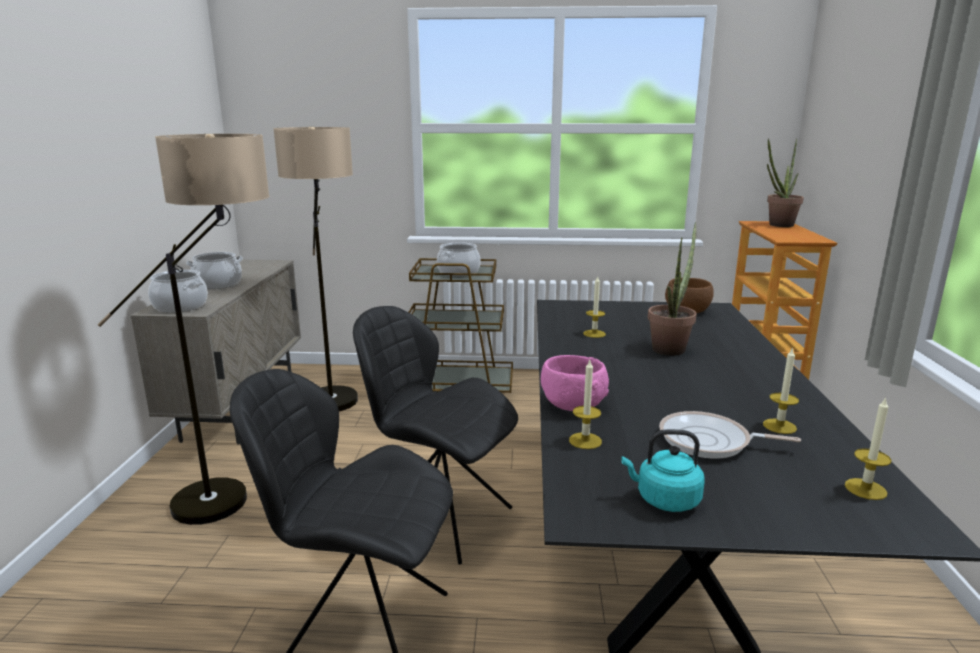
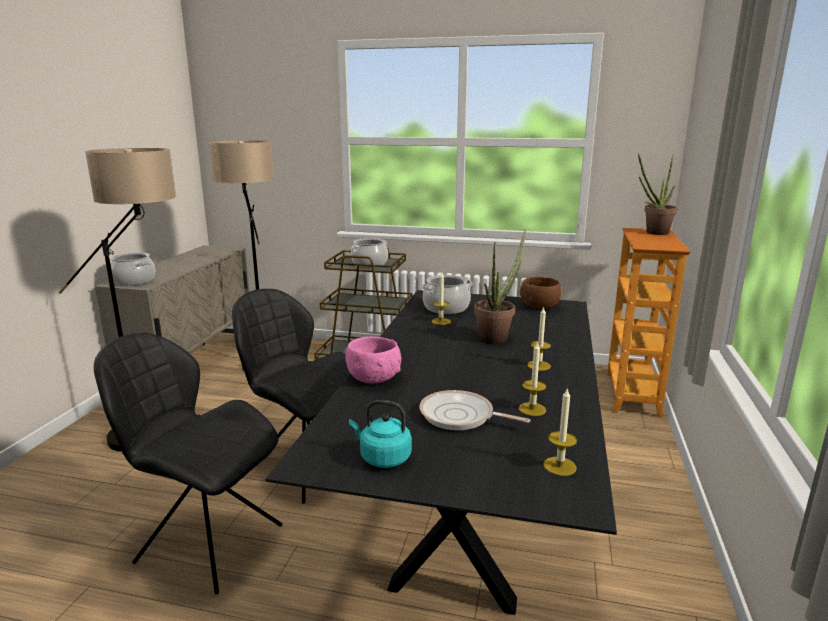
camera: 10 degrees right, 0 degrees up
cooking pot [186,252,243,289] -> cooking pot moved to [421,275,472,314]
candle [569,360,602,449] -> candle moved to [527,306,551,371]

